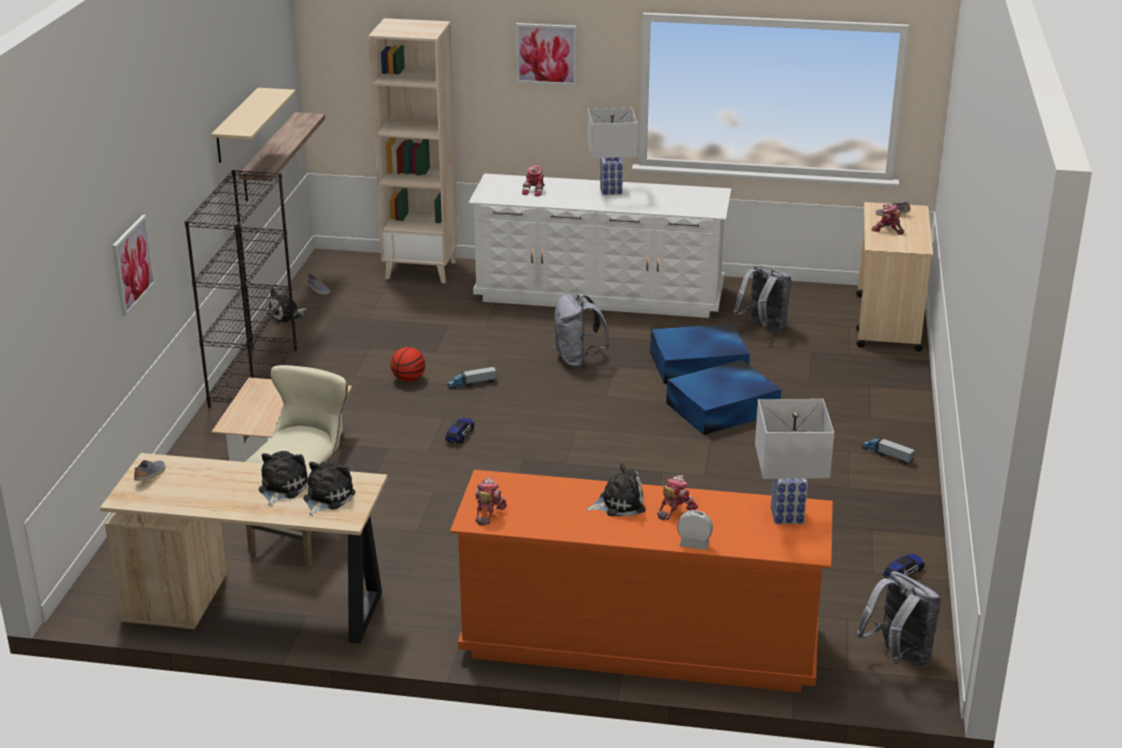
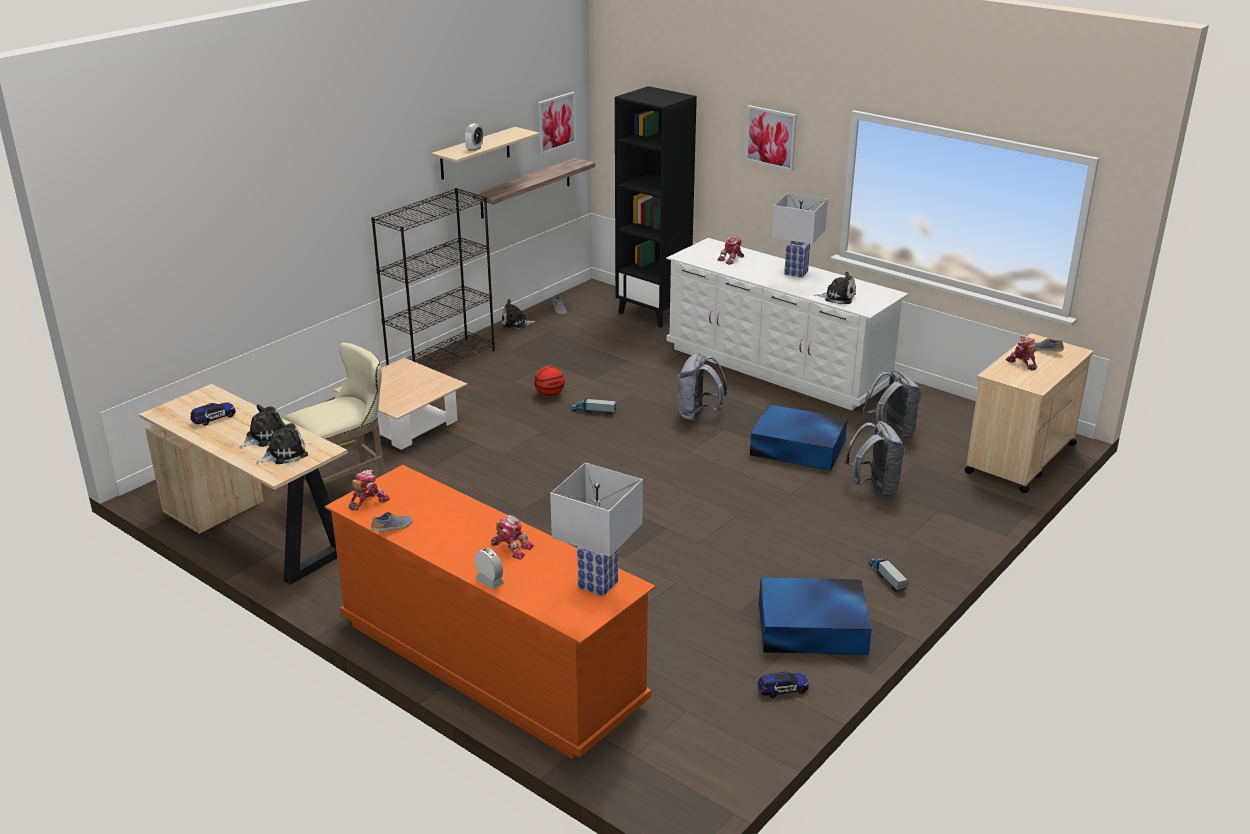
camera: 30 degrees right, 0 degrees up
picture [112,215,155,316] -> picture moved to [538,92,576,155]
shoe [134,460,165,481] -> shoe moved to [371,512,413,532]
beige bookcase [368,18,458,283] -> black bookcase [615,86,697,328]
toy car [445,418,474,444] -> toy car moved to [190,403,236,426]
plush toy [586,463,646,516] -> plush toy moved to [814,272,856,304]
toy robot [657,475,698,520] -> toy robot turned 45 degrees clockwise [491,515,534,560]
blue storage box [666,360,781,435] -> blue storage box moved to [759,577,872,655]
grey backpack [857,571,941,667] -> grey backpack moved to [844,421,905,497]
none -> alarm clock [464,123,483,151]

